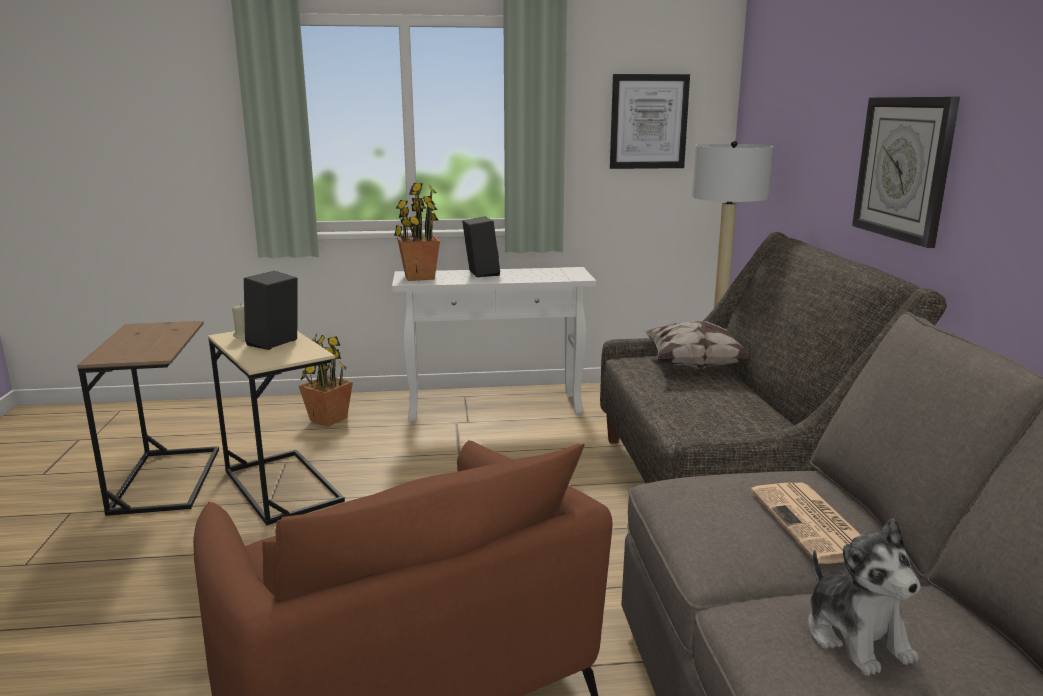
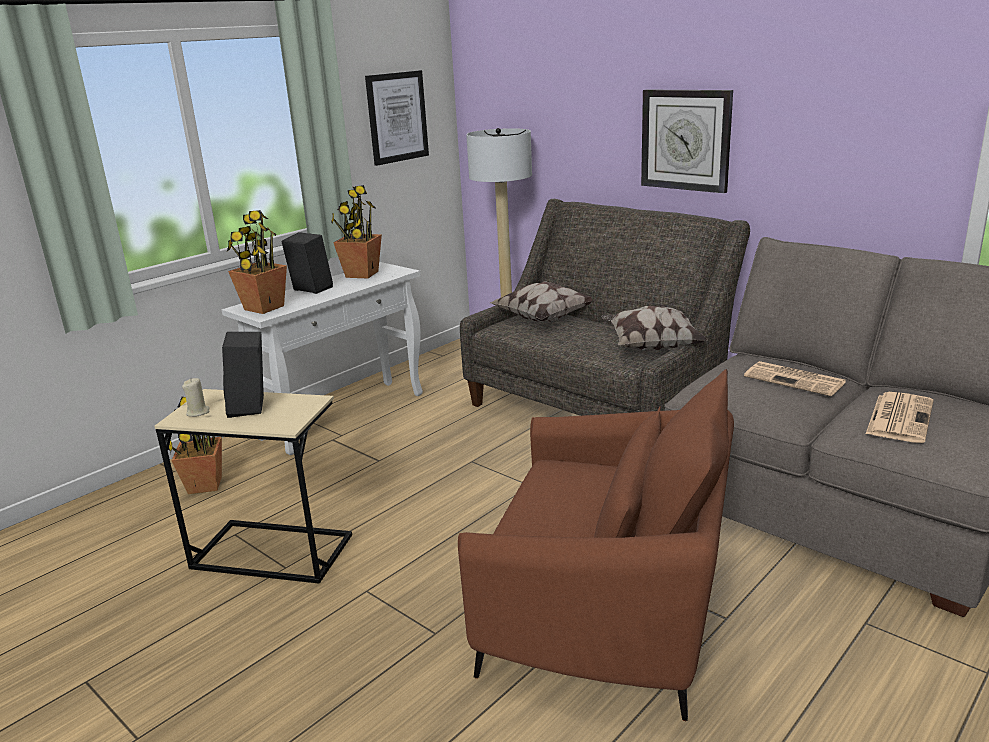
camera: 40 degrees left, 5 degrees up
brown side table [77,321,219,516] -> none
plush toy [808,518,921,676] -> newspaper [866,392,933,443]
none -> potted plant [331,185,382,278]
none -> pillow [601,306,707,351]

